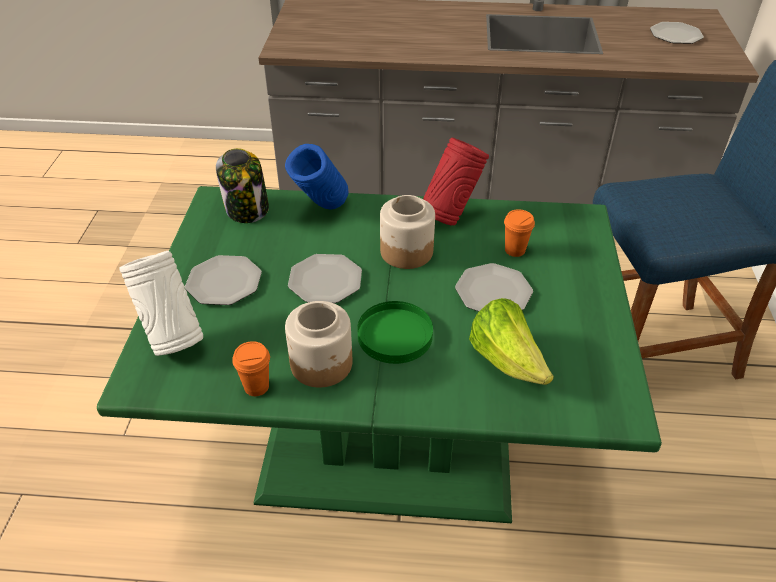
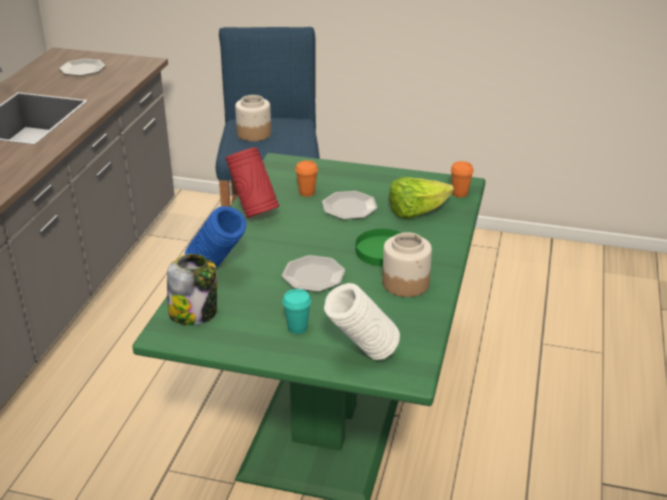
camera: 80 degrees left, 10 degrees down
plate [185,255,262,305] -> turquoise cup [282,289,311,334]
orange cup [232,341,270,396] -> orange cup moved to [451,161,474,198]
jar [380,195,435,269] -> jar moved to [235,95,271,141]

